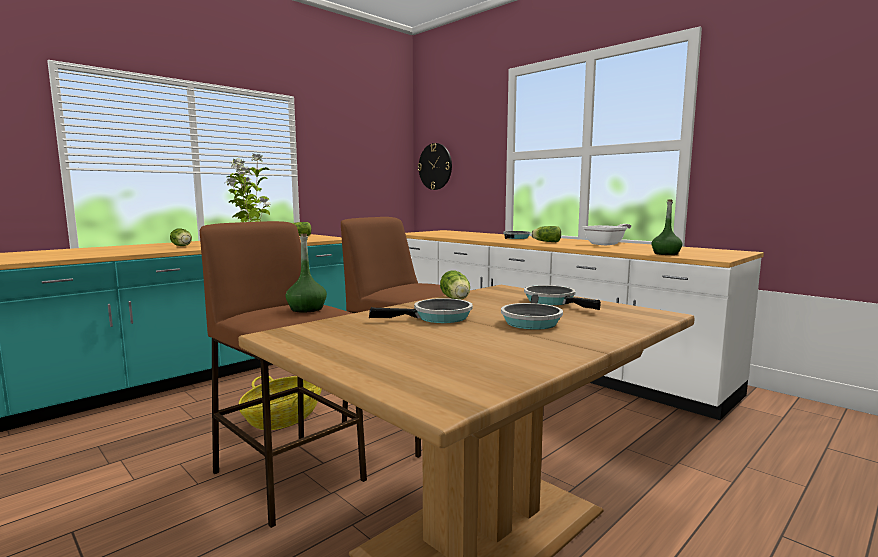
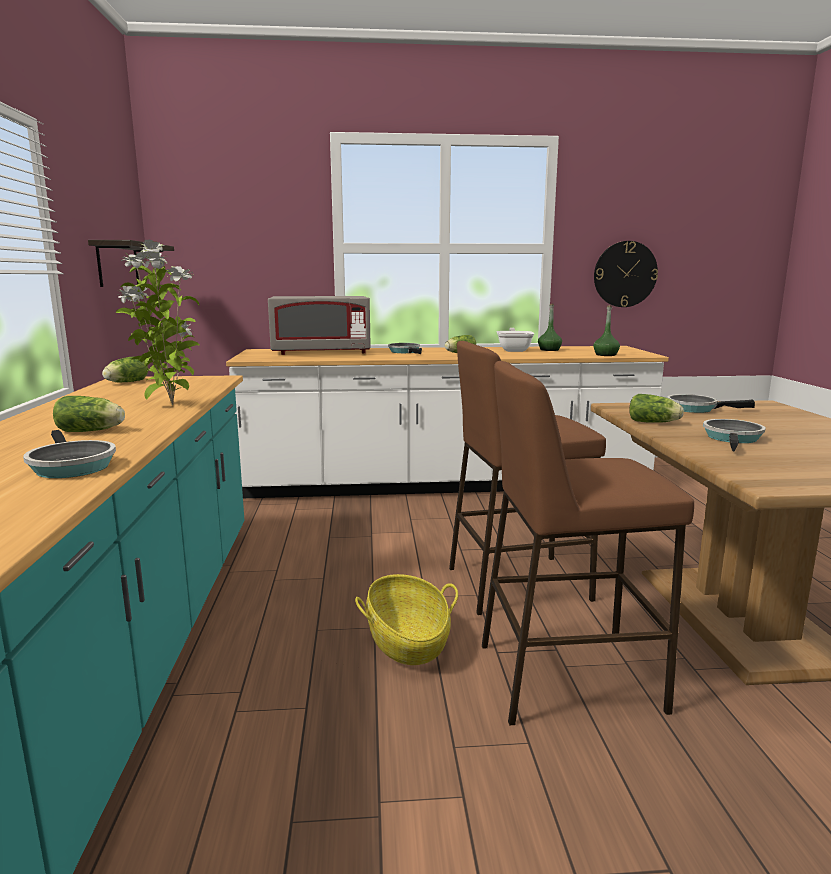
camera: 50 degrees left, 5 degrees up
green bottle [286,234,327,313] -> green bottle moved to [538,303,562,351]
wall clock [418,143,452,190] -> wall clock moved to [594,241,658,307]
frying pan [501,294,563,330] -> frying pan moved to [23,430,116,478]
none -> shelf [88,240,174,287]
none -> grey microwave [268,296,371,355]

